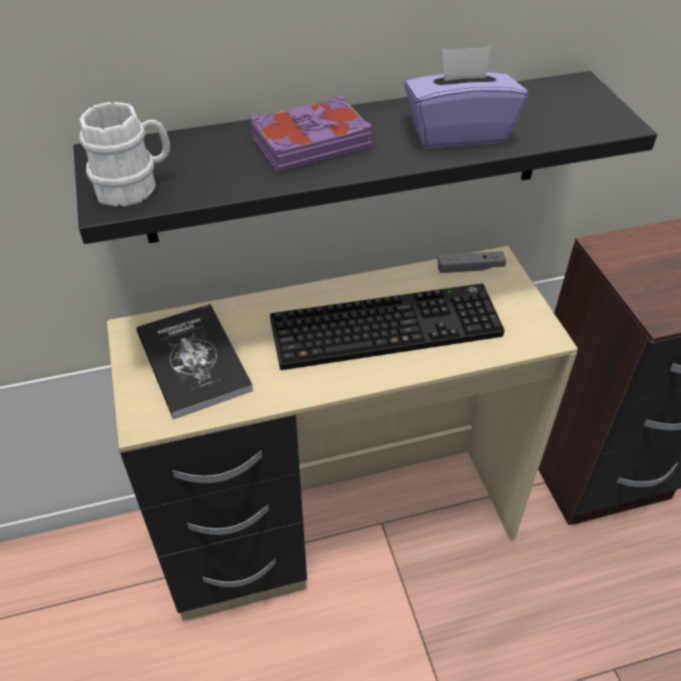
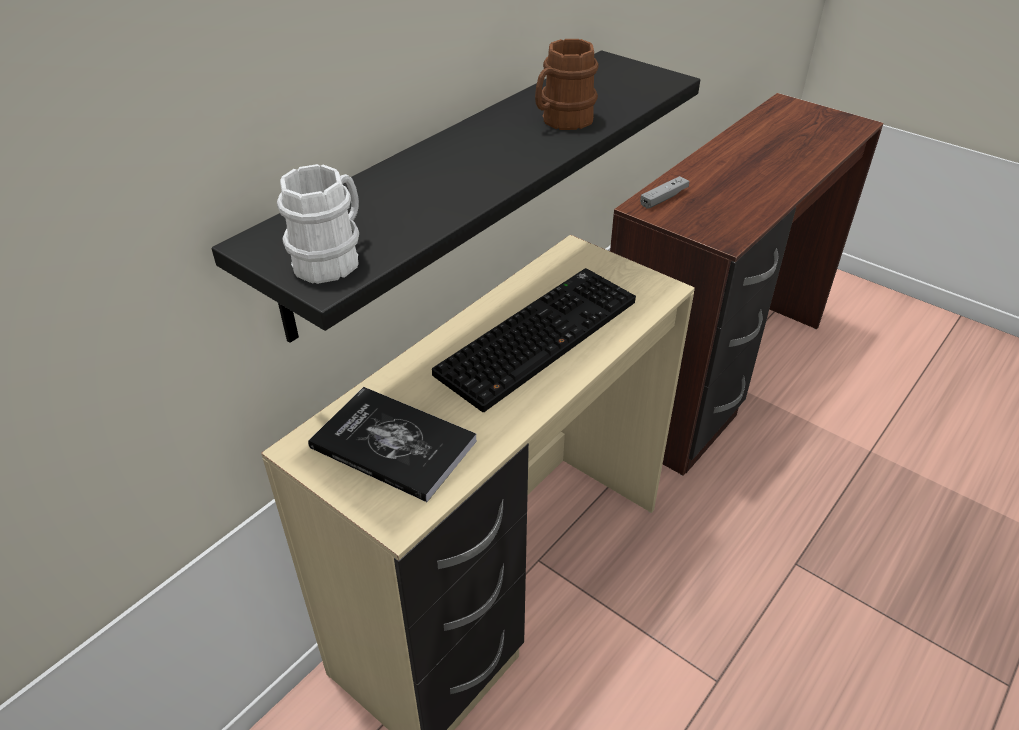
camera: 35 degrees left, 5 degrees down
purple book [250,95,372,172] -> none
purple tissue box [405,47,528,148] -> brown mug [535,39,599,130]
grey game controller [438,251,506,273] -> grey game controller moved to [640,176,689,209]

